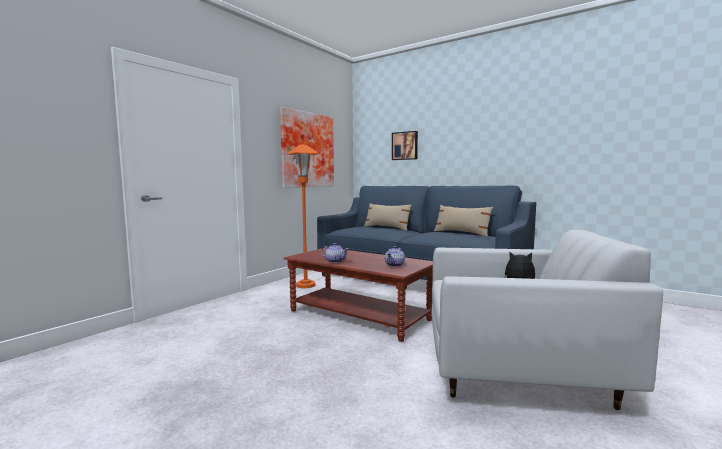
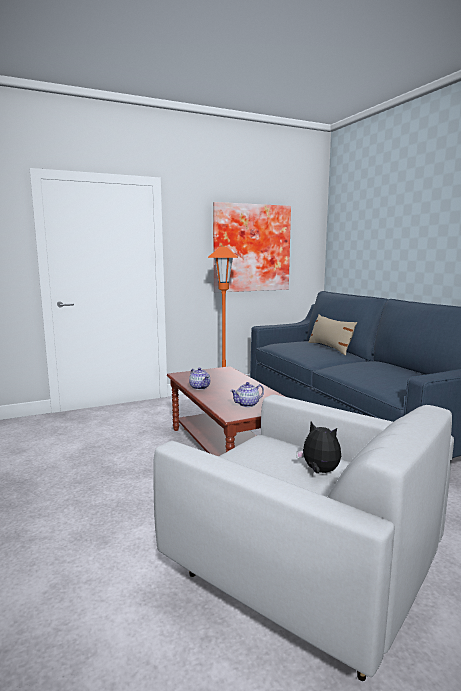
camera: 30 degrees right, 5 degrees up
picture [392,131,418,160] -> none
beige pillow [434,205,493,237] -> none

